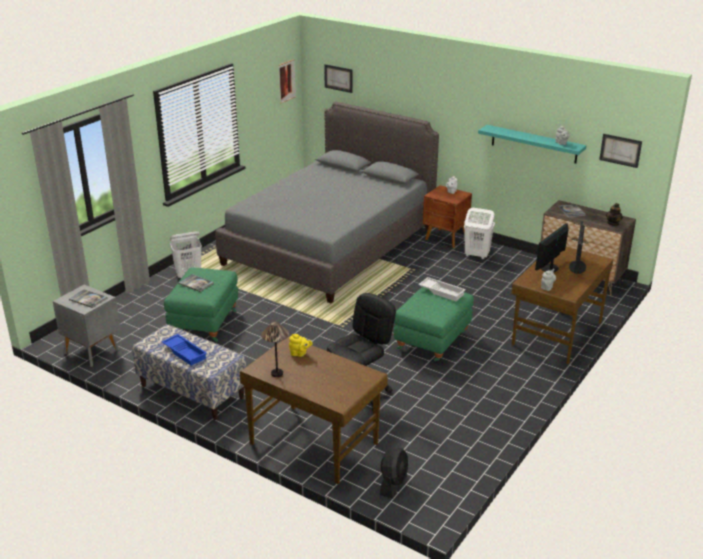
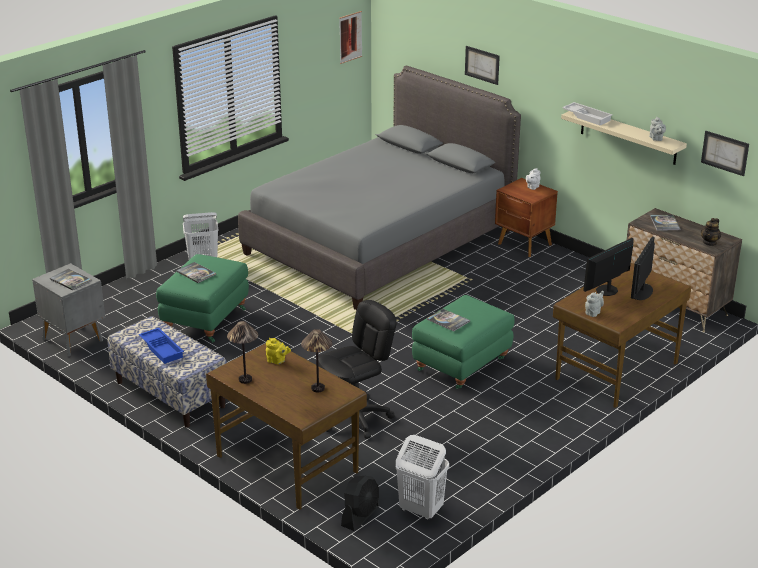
camera: 10 degrees right, 0 degrees up
picture [324,64,353,93] -> picture moved to [465,46,500,85]
white tray [419,277,466,301] -> white tray moved to [562,102,612,125]
white laundry basket [464,208,495,260] -> white laundry basket moved to [396,435,449,520]
turquoise shelf [478,125,586,164] -> beige shelf [561,111,687,165]
none -> table lamp [301,329,333,392]
none -> book [427,309,470,331]

